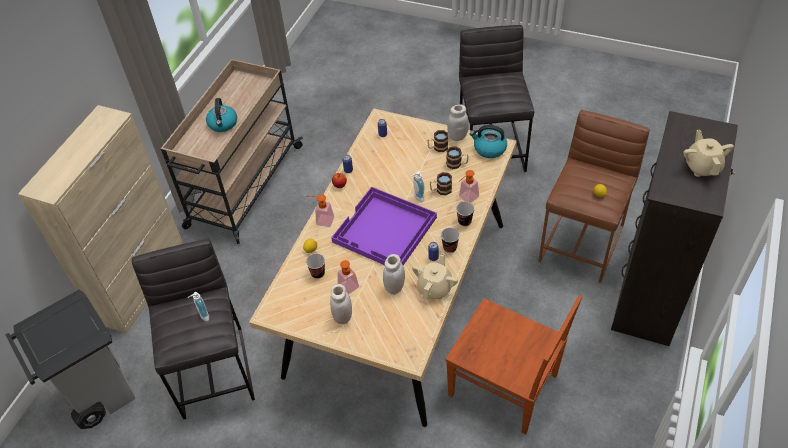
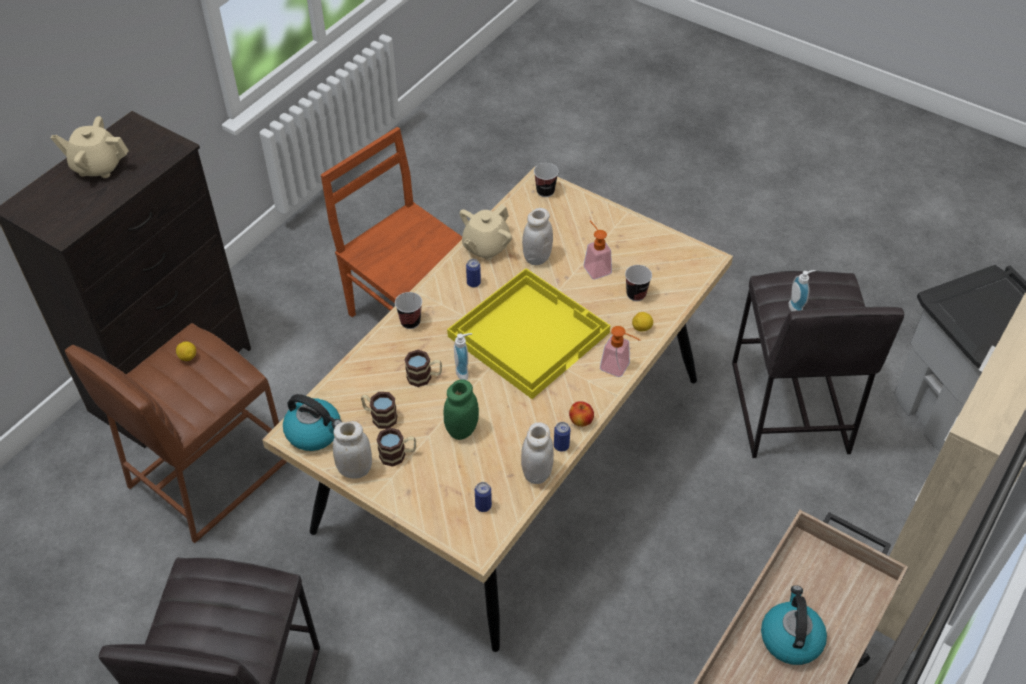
camera: 170 degrees left, 0 degrees up
white jar [330,284,352,324] -> white jar moved to [521,422,554,484]
purple tray [331,187,437,265] -> yellow tray [447,268,610,399]
cup [441,228,460,253] -> cup moved to [534,163,559,197]
soap dispenser [459,170,479,203] -> none
beige teapot [683,130,734,177] -> beige teapot turned 90 degrees clockwise [51,116,129,178]
none -> green jar [444,379,479,440]

